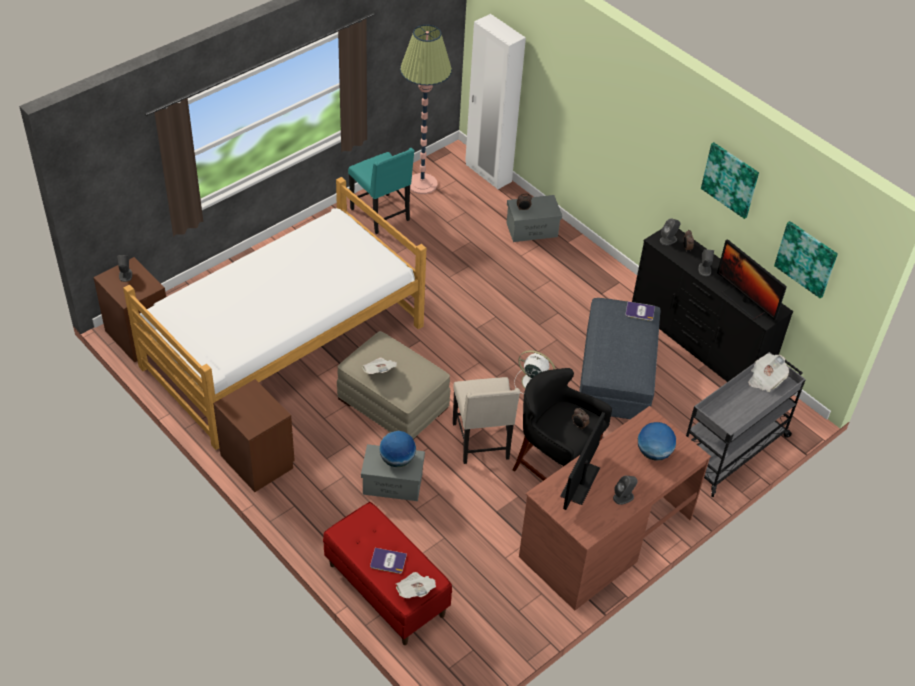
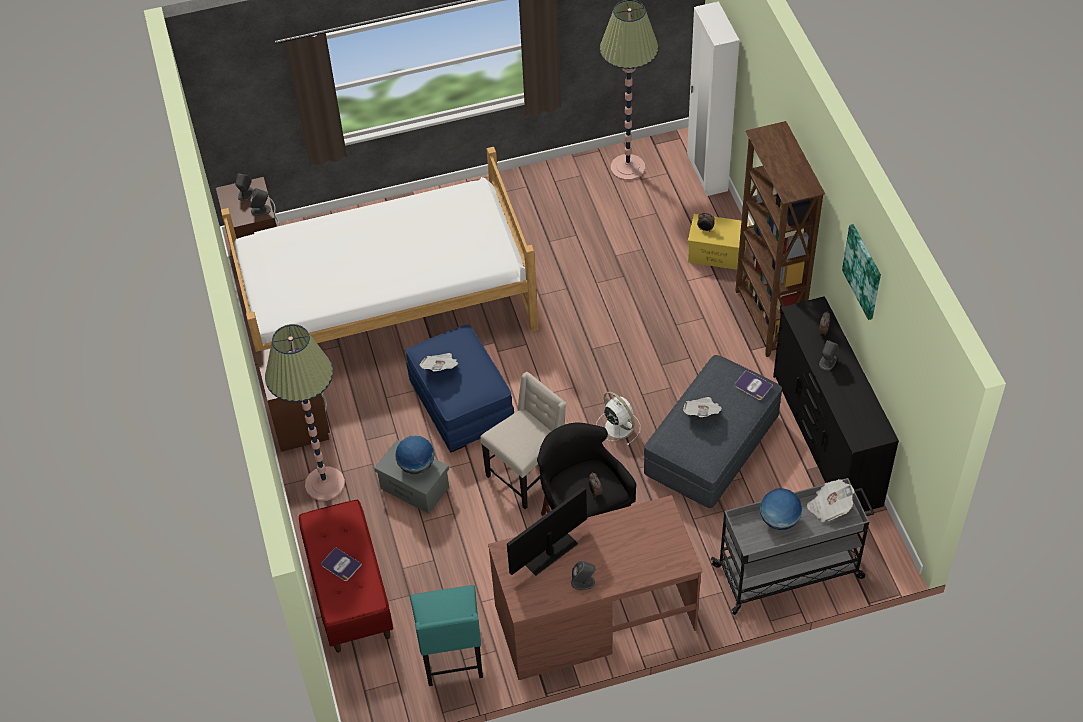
camera: 30 degrees right, 5 degrees up
beige ottoman [337,331,450,440] -> blue ottoman [406,324,514,452]
turquoise chair [348,148,415,234] -> turquoise chair moved to [410,585,483,686]
newspaper [396,572,436,598] -> newspaper moved to [683,397,722,417]
beige chair [453,377,520,464] -> beige chair turned 150 degrees counterclockwise [480,372,566,509]
grey storage box [506,195,562,242] -> yellow storage box [688,214,750,270]
globe [638,422,676,461] -> globe moved to [760,488,802,530]
grey speaker [660,218,680,245] -> grey speaker moved to [250,188,271,216]
monitor [717,239,787,320] -> none
picture [774,221,838,299] -> none
none -> floor lamp [265,324,345,501]
none -> brown bookcase [735,121,825,357]

